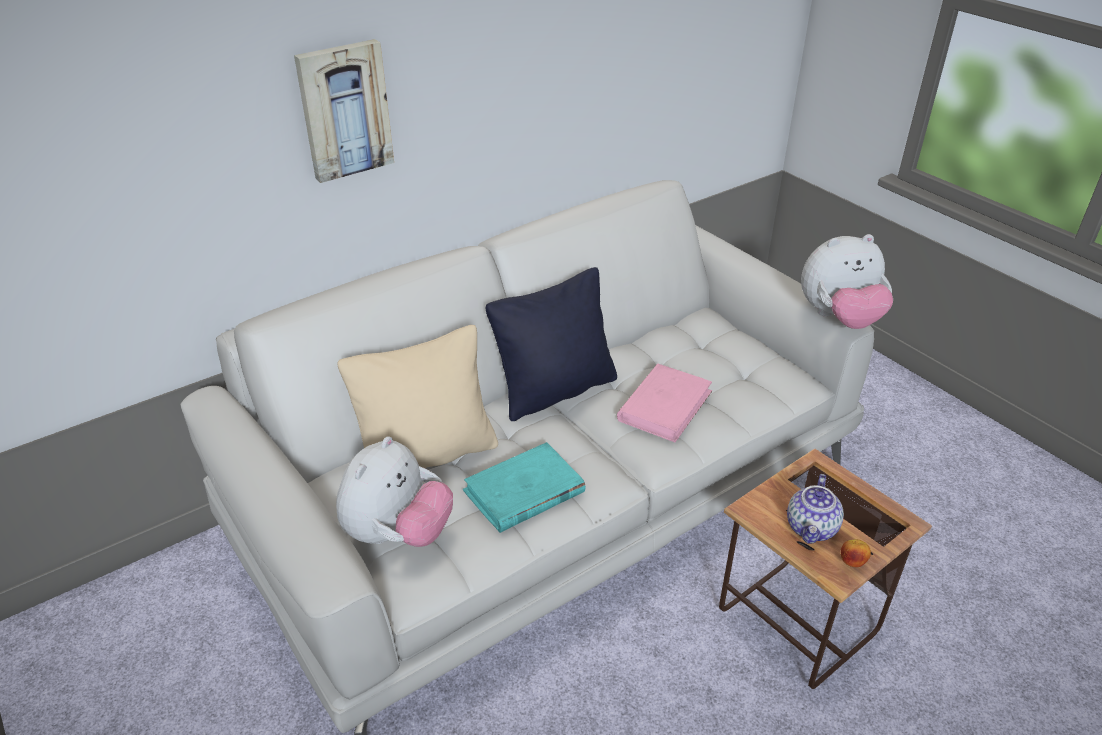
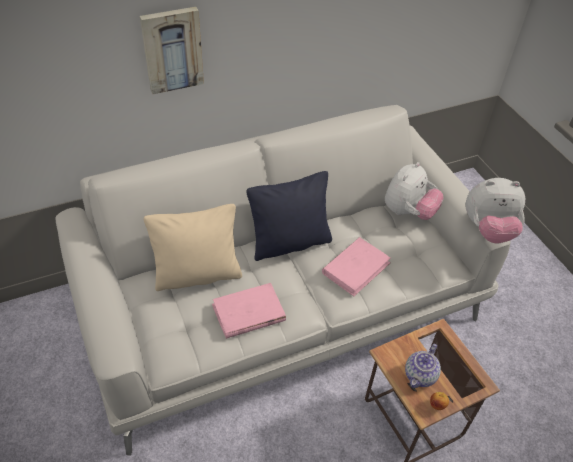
camera: 10 degrees right, 10 degrees up
plush toy [336,436,453,547] -> plush toy moved to [385,162,444,220]
turquoise book [463,442,586,533] -> pink book [212,283,286,339]

